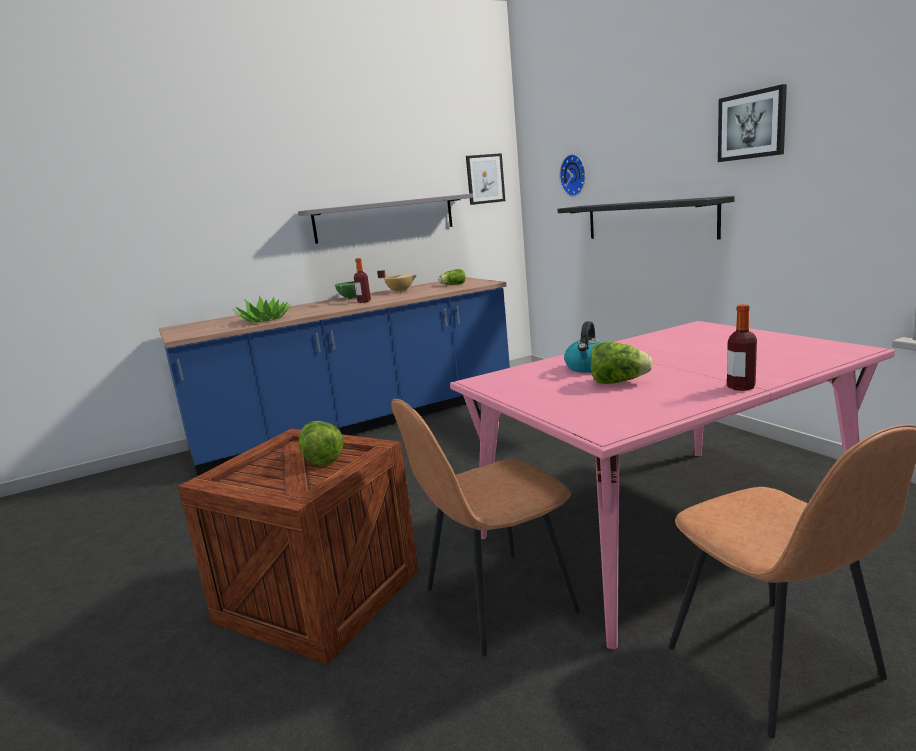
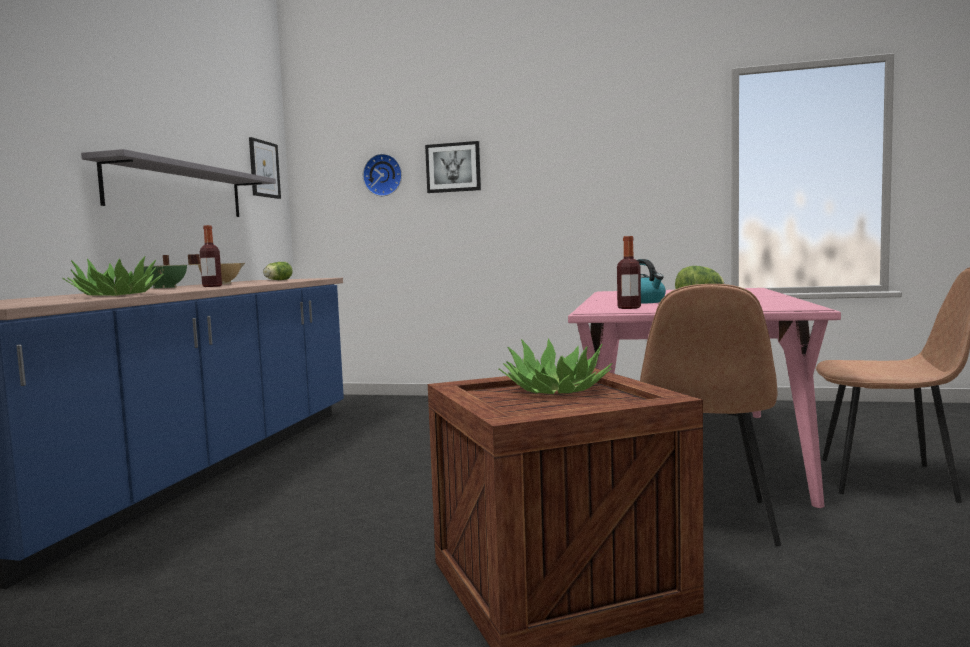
camera: 50 degrees left, 10 degrees down
lettuce [298,421,343,466] -> potted plant [499,338,613,394]
black shelf [558,196,735,239] -> none
picture [718,84,787,162] -> picture moved to [425,141,481,193]
bottle [727,304,757,391] -> bottle moved to [617,236,641,309]

